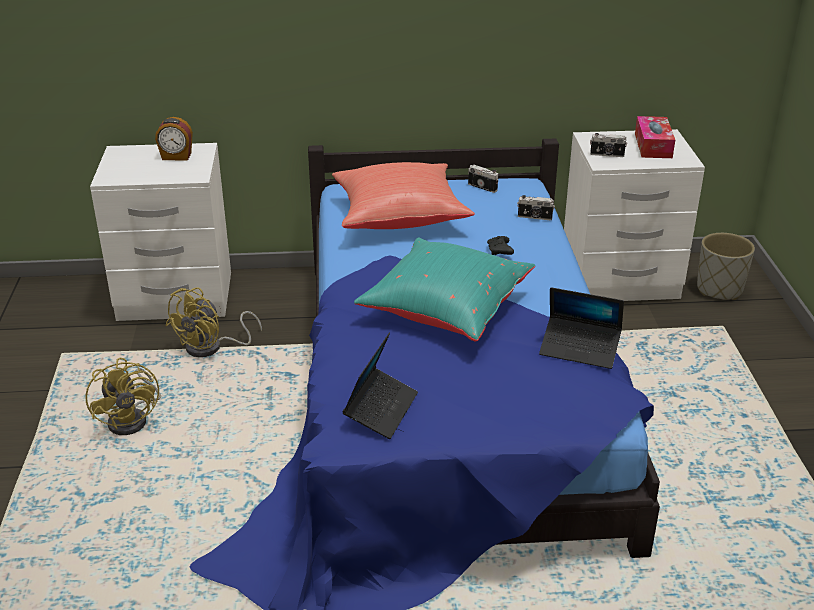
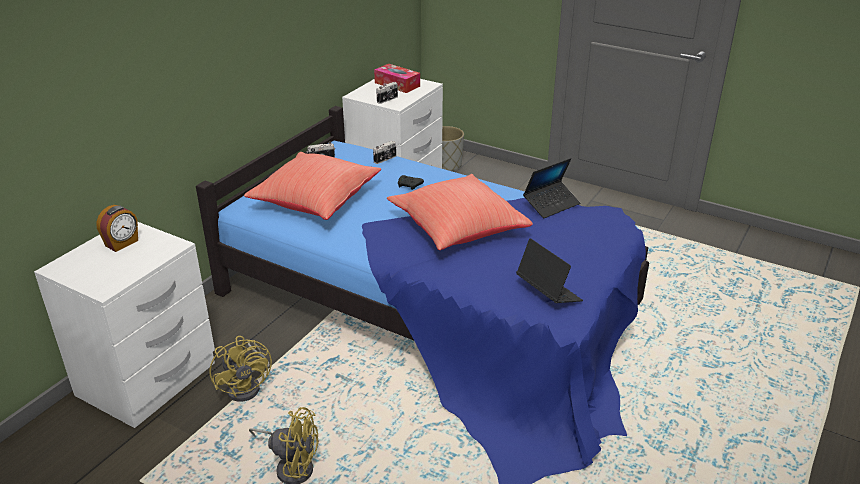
camera: 55 degrees left, 0 degrees up
turquoise pillow [354,237,535,342] -> red pillow [387,174,533,250]

